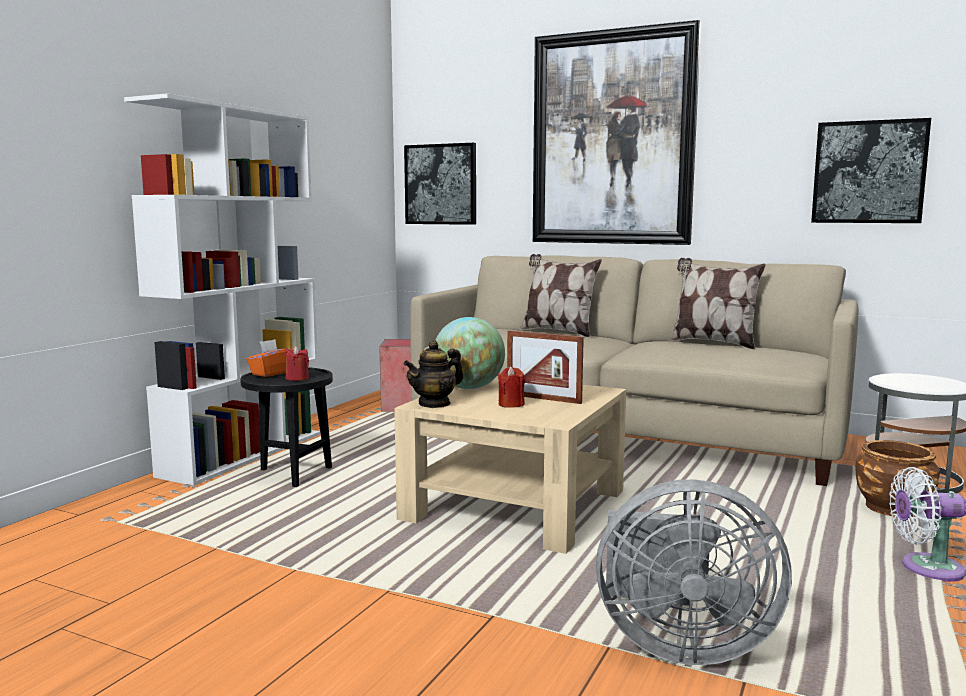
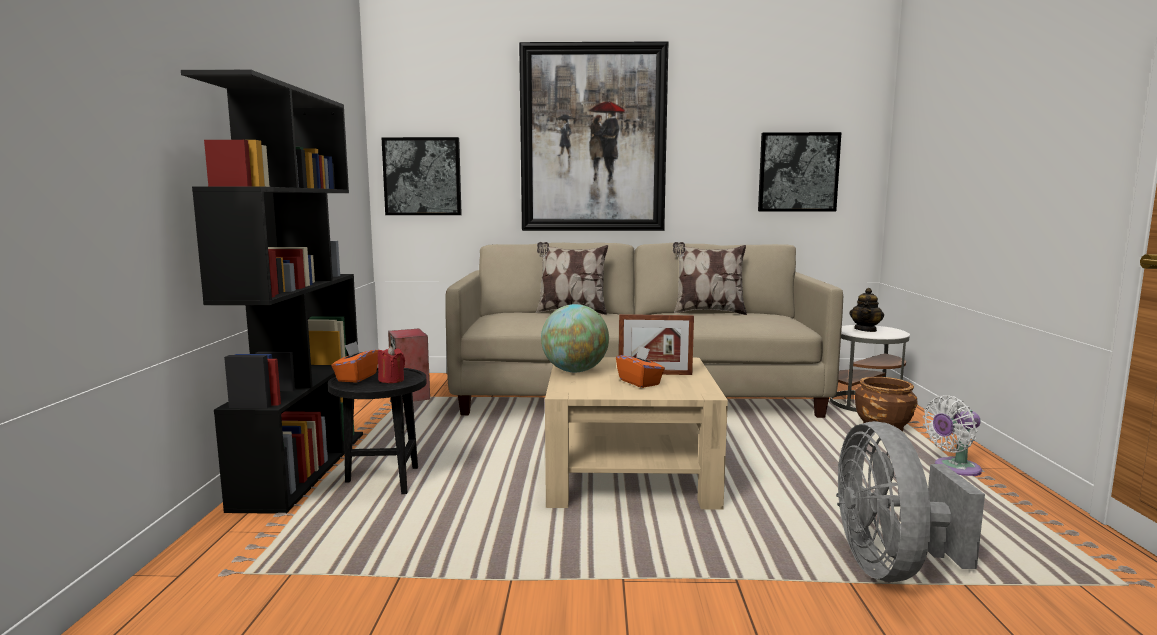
camera: 25 degrees left, 0 degrees up
white bookcase [124,94,320,486] -> black bookcase [181,70,363,514]
teapot [404,340,463,408] -> teapot moved to [849,288,884,332]
red candle [498,366,525,408] -> orange tissue box [616,346,665,388]
grey fan [596,480,792,665] -> grey fan turned 105 degrees clockwise [836,421,985,582]

